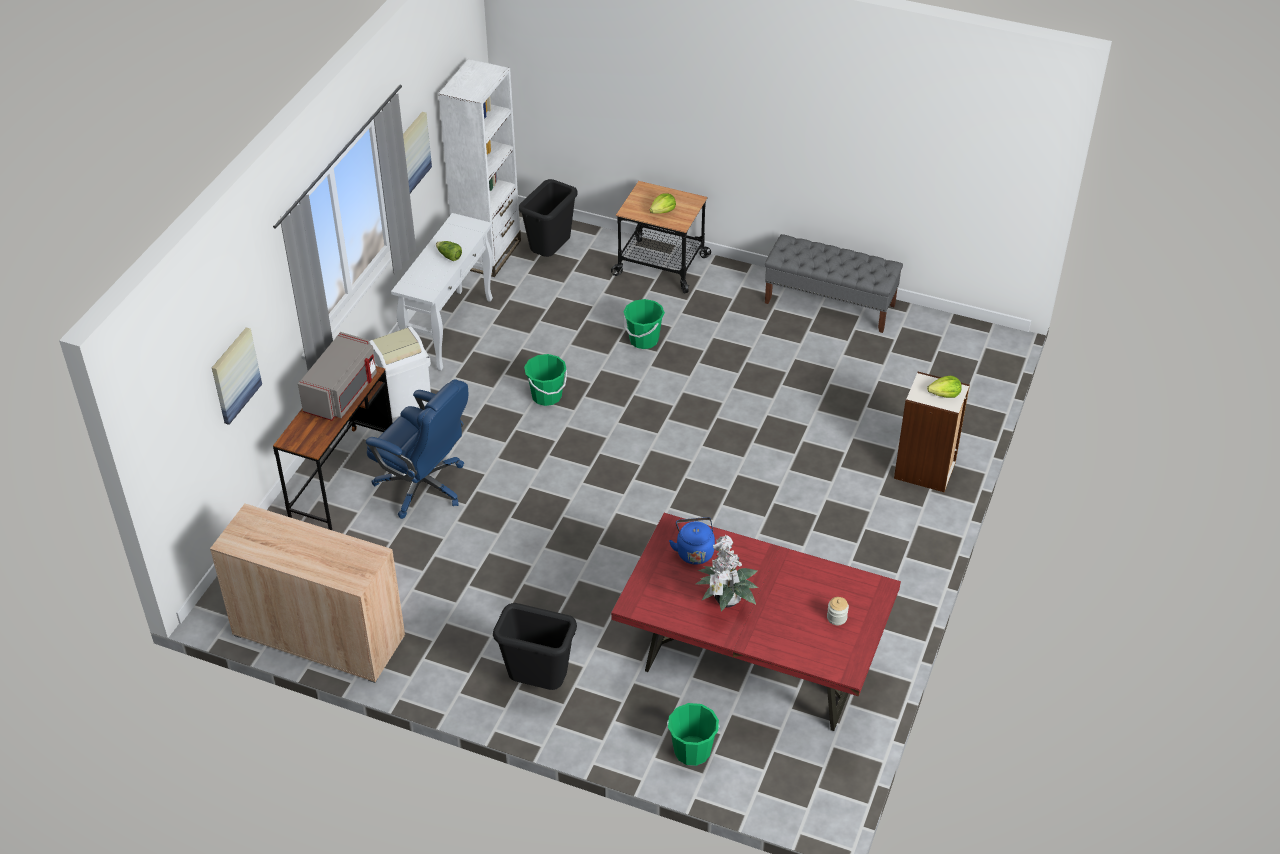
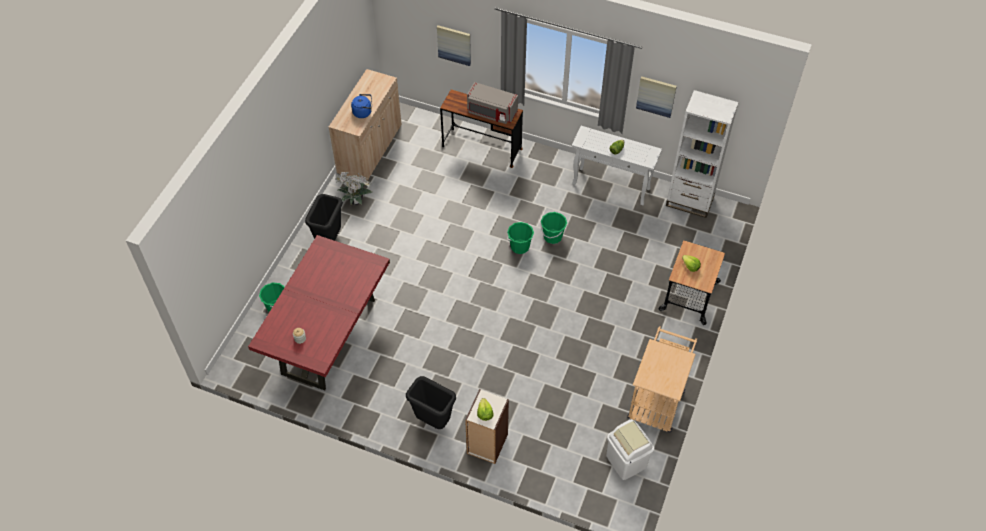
camera: 90 degrees right, 10 degrees up
blue office chair [366,379,468,519] -> none
white trash can [369,327,431,418] -> white trash can moved to [606,419,654,480]
black trash can [519,179,578,257] -> black trash can moved to [406,376,456,429]
green bucket [624,299,665,349] -> green bucket moved to [507,222,534,254]
blue kettle [669,517,715,565] -> blue kettle moved to [351,94,372,118]
potted plant [696,535,758,612] -> potted plant moved to [335,172,372,205]
grey bench [765,234,903,333] -> beige cart [627,326,697,432]

